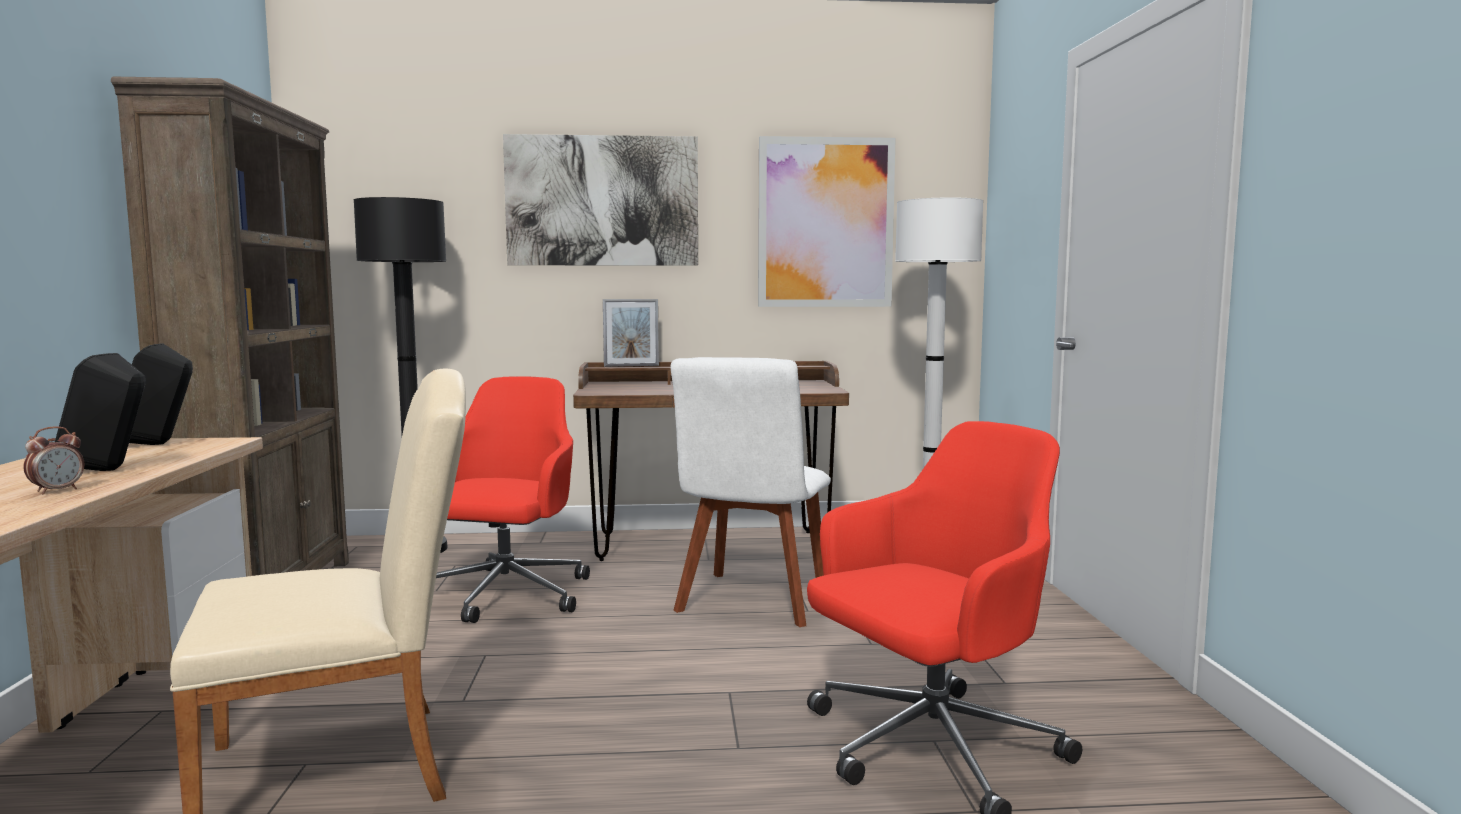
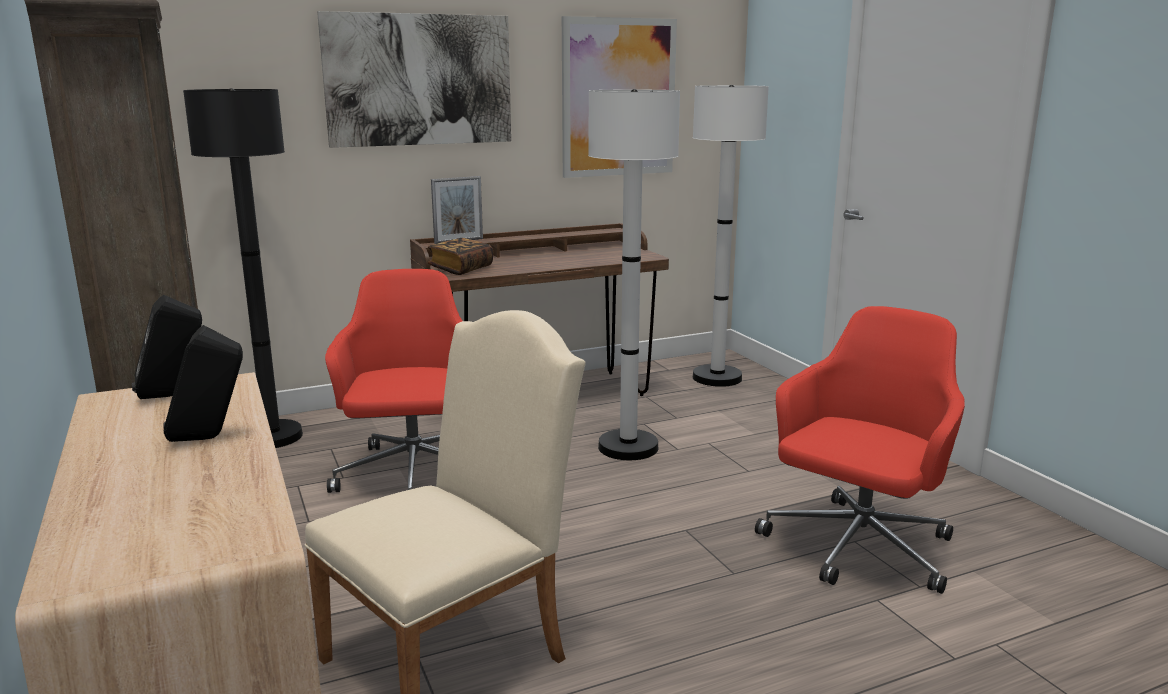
camera: 20 degrees left, 10 degrees up
alarm clock [23,426,84,494] -> none
white chair [670,357,831,627] -> white floor lamp [588,89,680,460]
none -> book [428,238,493,275]

